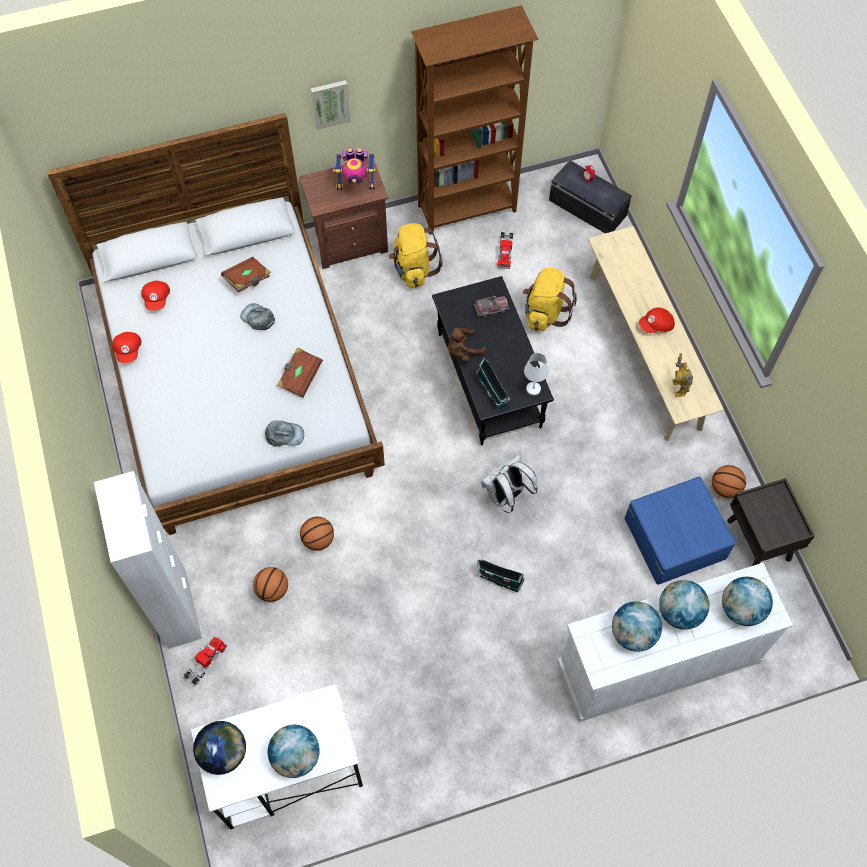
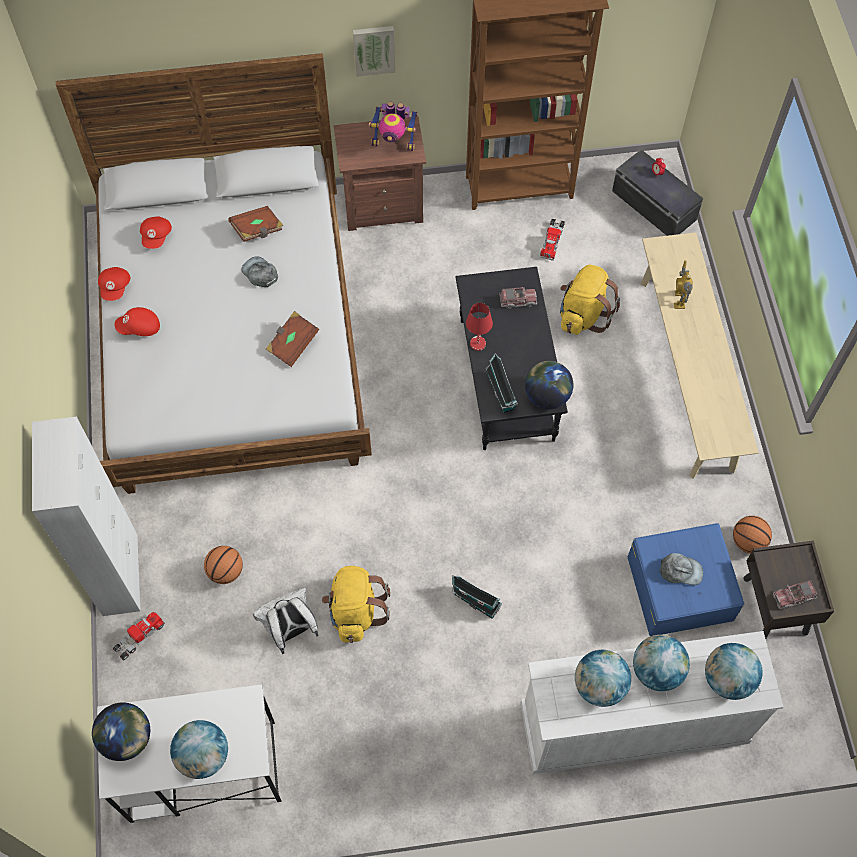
camera: 10 degrees right, 0 degrees up
grey cap [265,420,304,447] -> grey cap moved to [660,553,703,585]
basketball [300,516,334,551] -> none
yellow backpack [389,223,443,288] -> yellow backpack moved to [322,566,390,643]
brown plush toy [448,328,486,363] -> red table lamp [466,303,493,351]
white backpack [481,454,538,513] -> white backpack moved to [252,587,318,654]
white table lamp [524,353,549,396] -> globe [525,361,574,409]
red cap [639,308,675,333] -> red cap moved to [115,307,160,336]
toy robot [672,353,693,397] -> toy robot moved to [674,261,693,309]
none -> toy truck [772,580,817,610]

